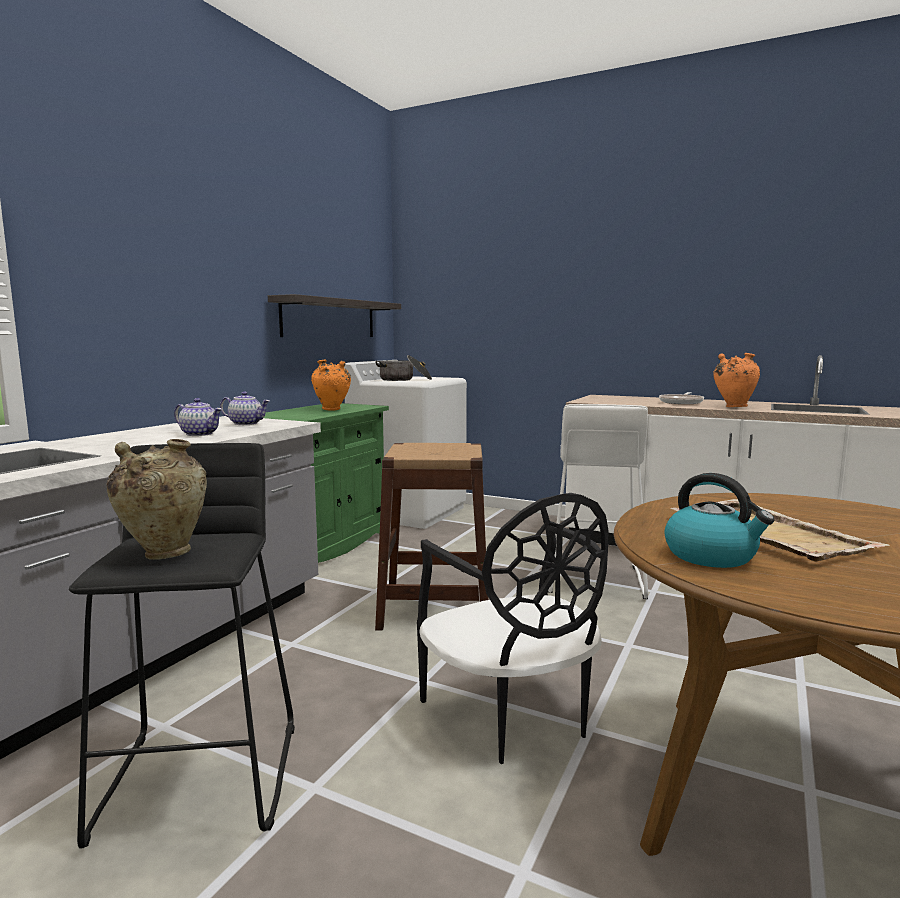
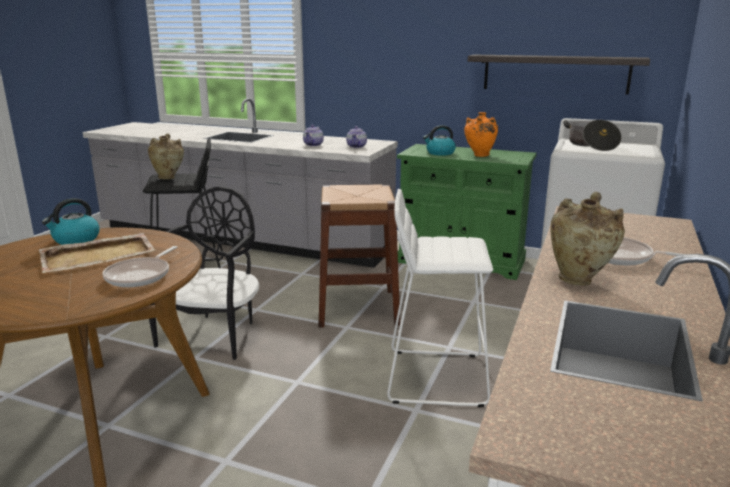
camera: 85 degrees right, 10 degrees up
black chair [417,493,609,764] -> black chair turned 135 degrees clockwise [149,186,259,360]
orange vase [713,353,760,407] -> beige vase [550,192,625,286]
none -> frying pan [102,246,178,287]
none -> kettle [423,125,456,156]

